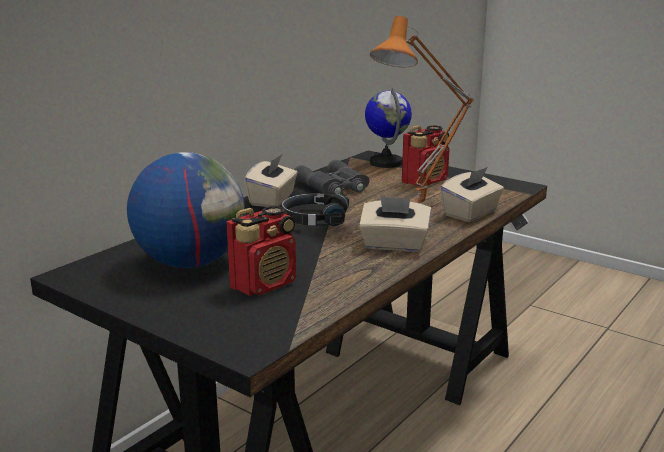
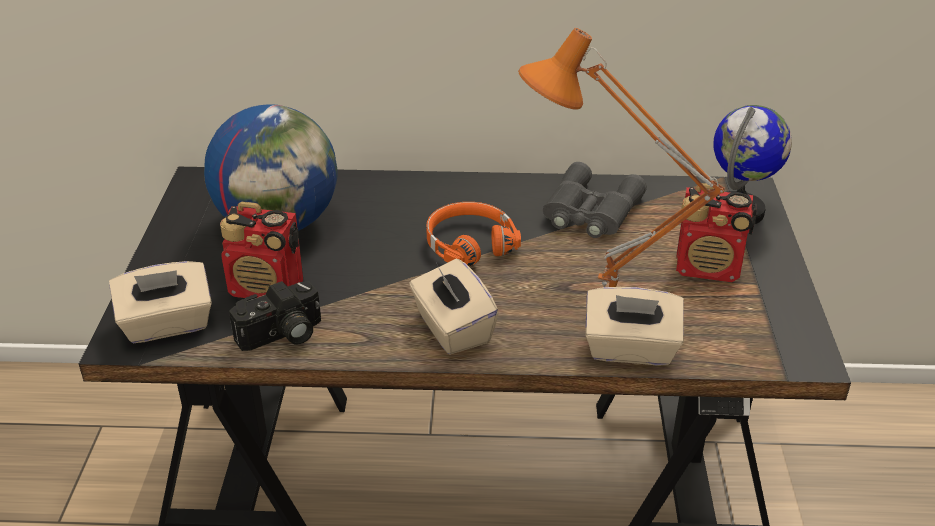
camera: 55 degrees right, 15 degrees up
beige tissue box [244,154,298,207] -> beige tissue box moved to [109,261,212,343]
black headphones [282,193,349,226] -> orange headphones [426,202,521,266]
none -> camera [229,281,321,351]

